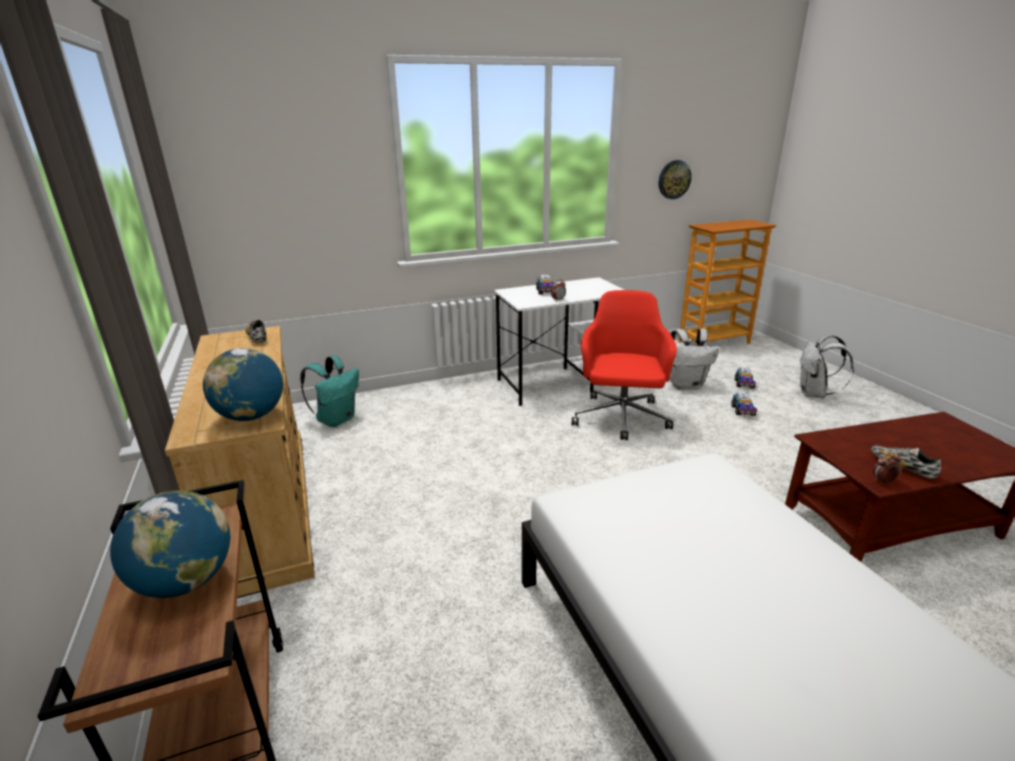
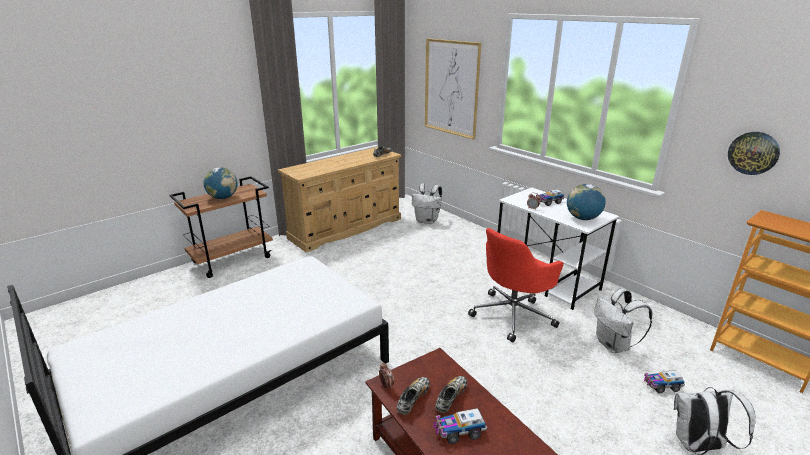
camera: 70 degrees right, 0 degrees up
globe [203,348,283,421] -> globe moved to [567,184,606,220]
turquoise backpack [300,355,359,427] -> white backpack [412,184,442,224]
red office chair [572,290,677,440] -> red office chair turned 150 degrees clockwise [468,228,564,342]
toy truck [731,392,758,416] -> toy truck moved to [434,408,487,444]
none -> picture [425,38,481,140]
none -> shoe [435,376,467,413]

